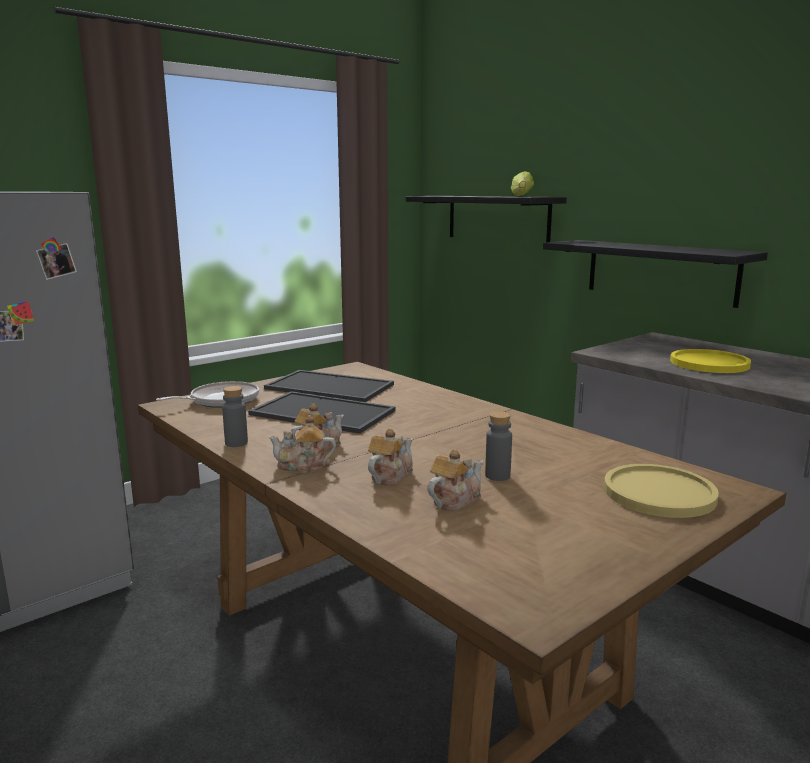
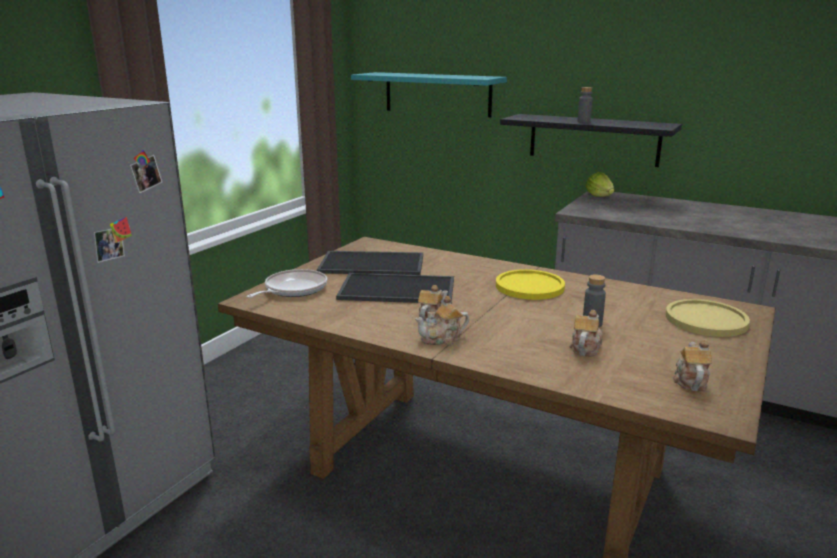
camera: 20 degrees left, 5 degrees up
grey bottle [222,386,248,447] -> grey bottle moved to [578,87,593,123]
teapot [368,429,413,486] -> teapot moved to [673,340,712,391]
black shelf [406,196,567,243] -> turquoise shelf [351,72,507,117]
lettuce [511,171,534,196] -> lettuce moved to [586,172,614,197]
yellow plate [670,349,751,373] -> yellow plate moved to [496,269,565,300]

